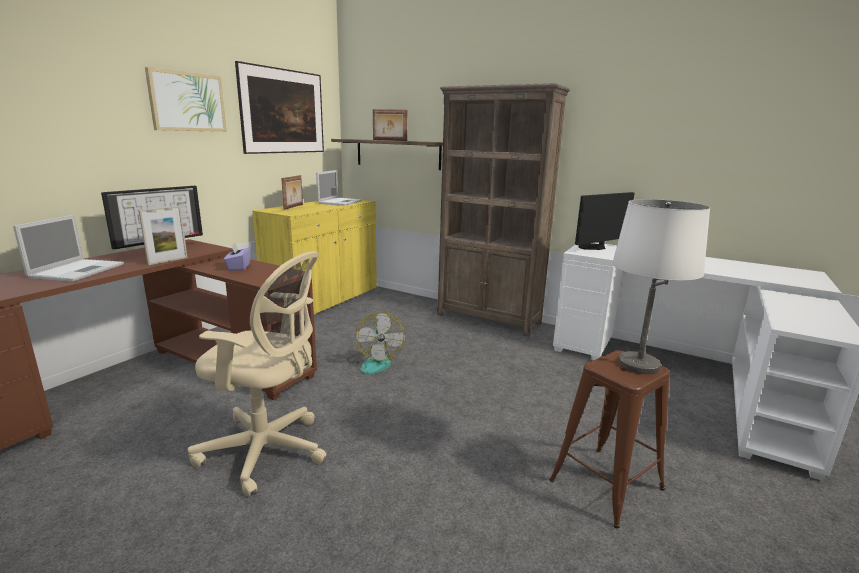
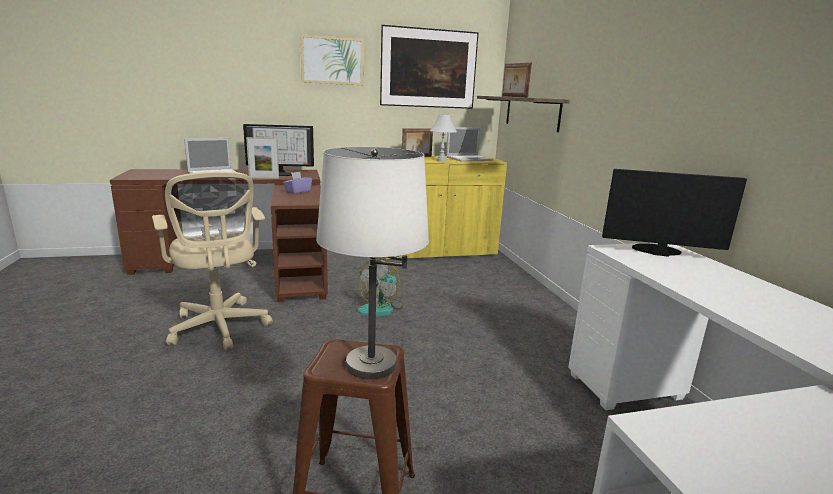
camera: 45 degrees right, 0 degrees up
brown bookcase [437,83,570,337] -> none
none -> white table lamp [430,114,457,162]

